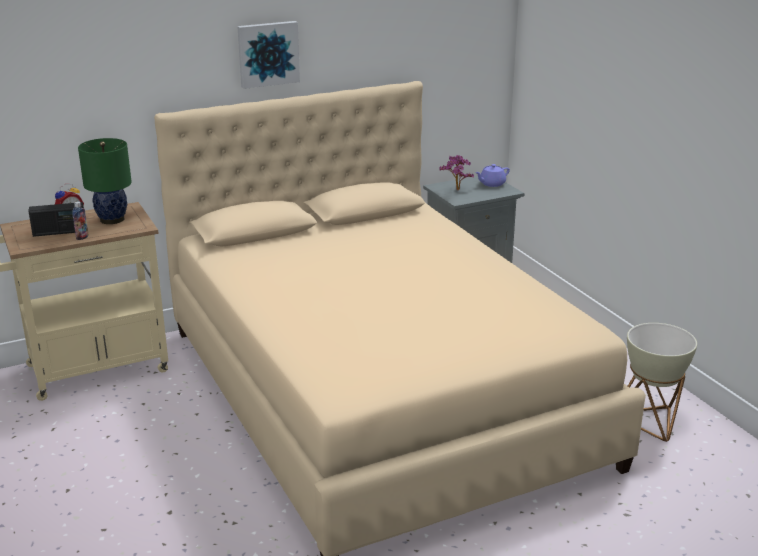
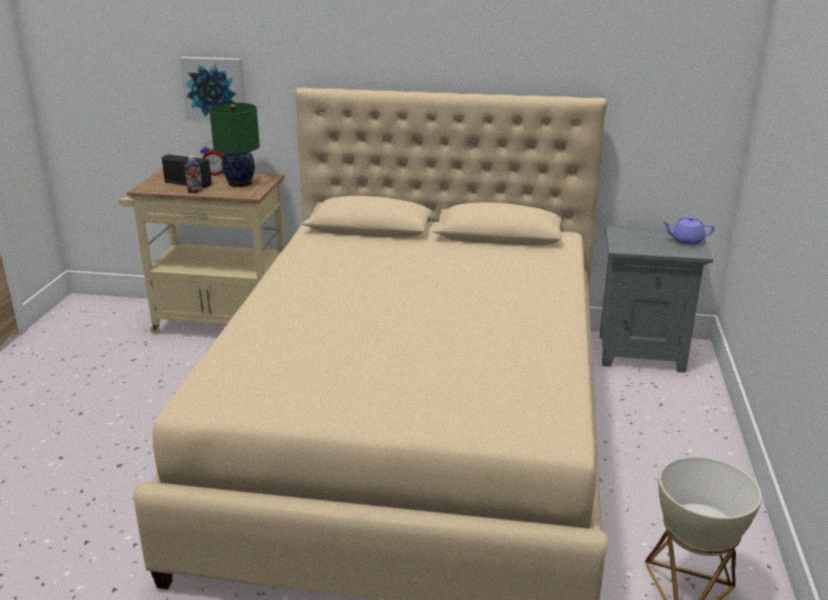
camera: 35 degrees right, 0 degrees up
picture [237,21,300,89] -> picture moved to [179,57,245,121]
potted plant [439,155,474,190] -> none

